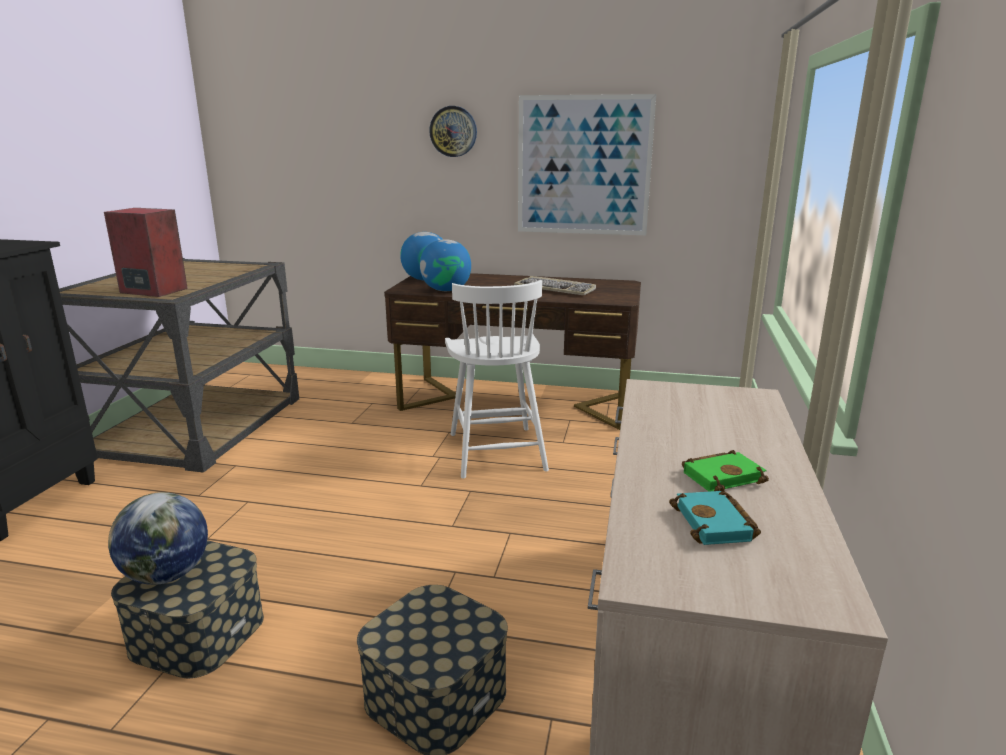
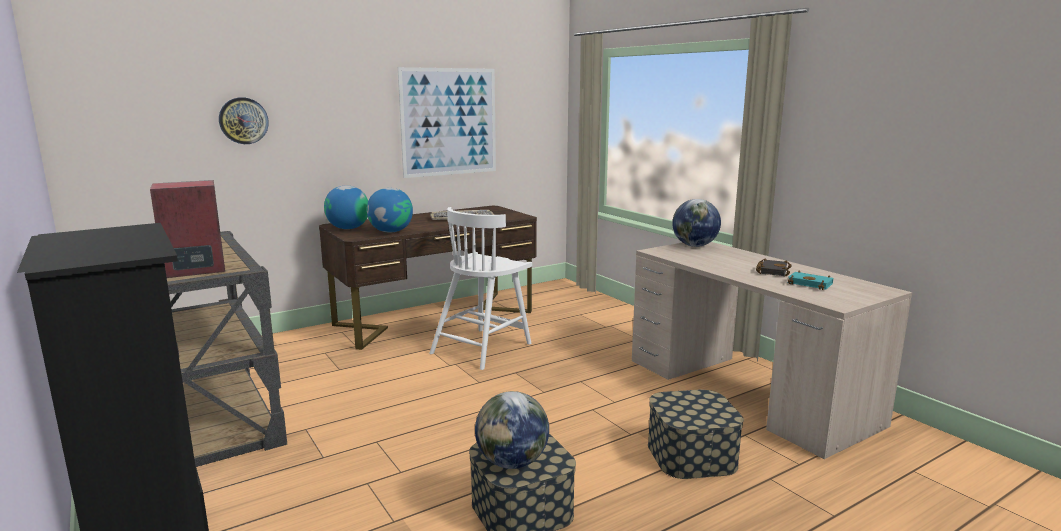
camera: 45 degrees left, 5 degrees down
wall clock [429,106,477,157] -> wall clock moved to [219,97,269,144]
white chair [445,280,549,479] -> white chair turned 90 degrees clockwise [429,207,532,370]
green book [682,450,769,492] -> black book [756,259,792,277]
none -> globe [672,199,721,247]

